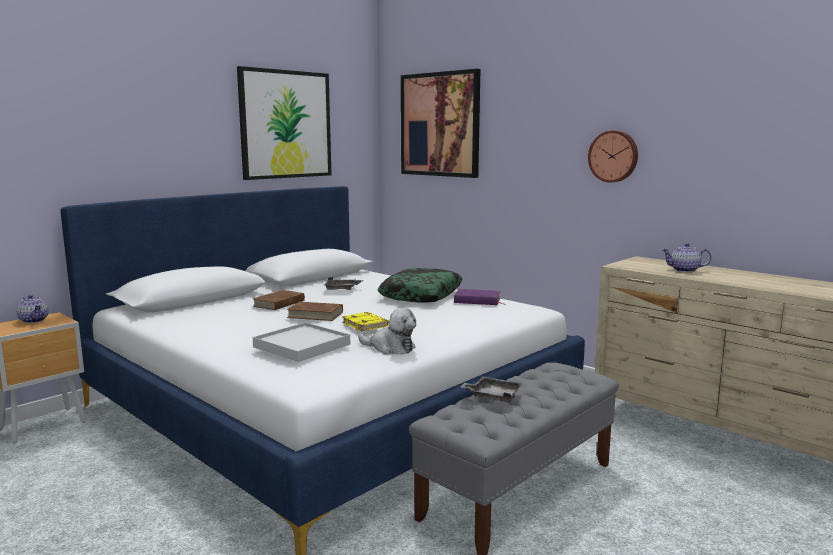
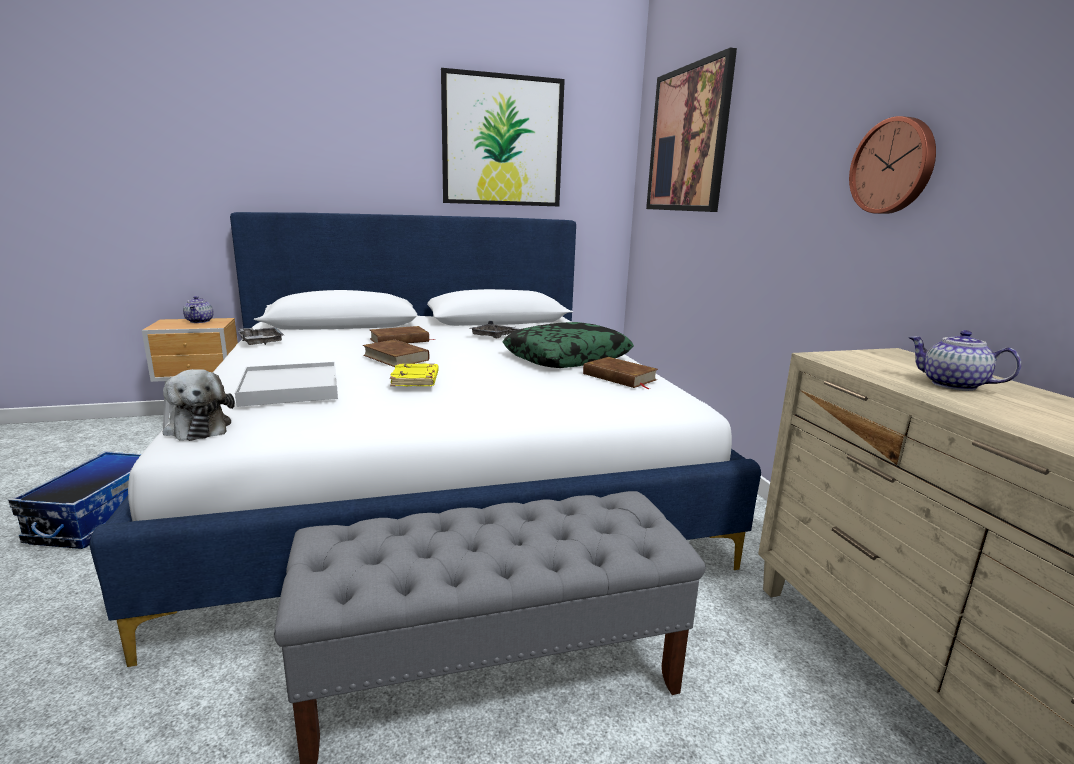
camera: 30 degrees right, 5 degrees up
plush toy [358,308,416,354] -> plush toy moved to [163,369,235,441]
purple book [454,289,504,305] -> brown book [583,357,658,389]
grey tray [460,376,522,403] -> grey tray moved to [238,327,284,345]
none -> storage box [8,451,141,549]

